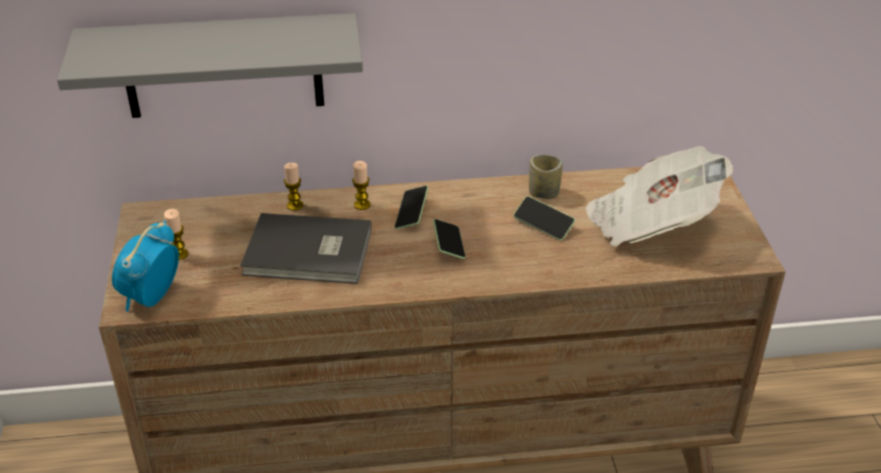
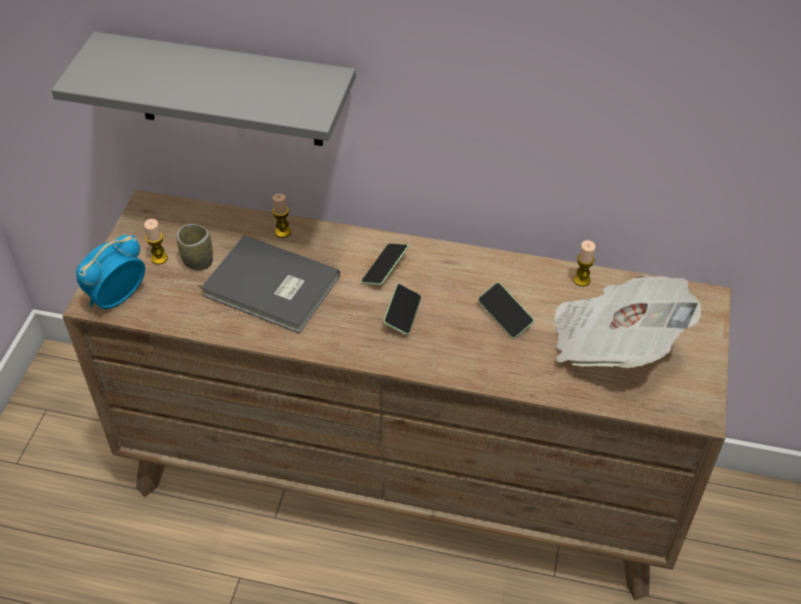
camera: 20 degrees right, 10 degrees up
candle [352,161,371,210] -> candle moved to [574,240,595,286]
cup [529,154,563,199] -> cup moved to [176,224,213,270]

